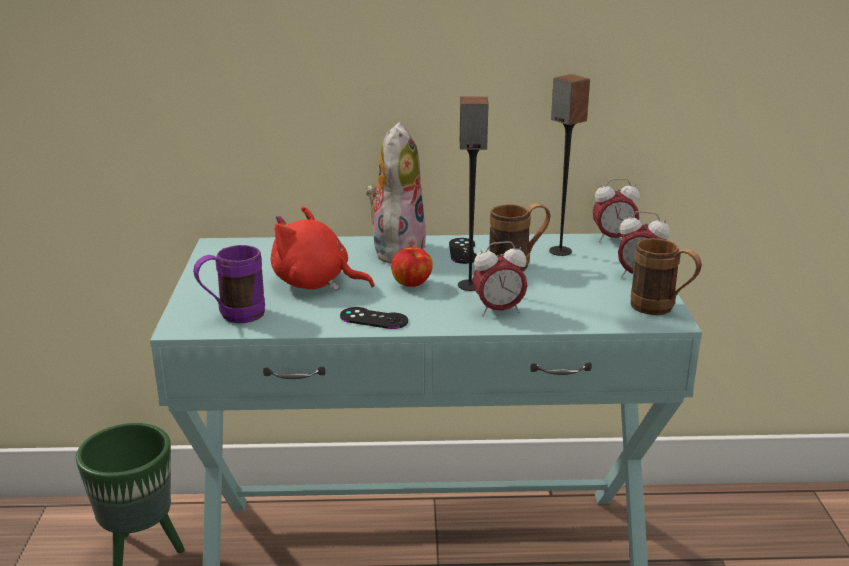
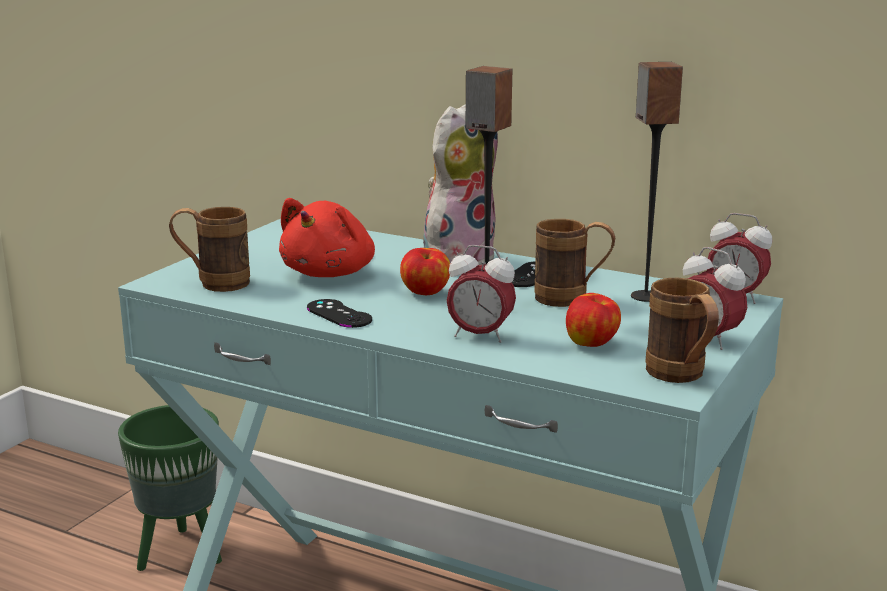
camera: 30 degrees right, 5 degrees down
purple mug [193,245,265,323] -> brown mug [169,207,250,292]
red plush toy [271,206,374,291] -> red plush toy turned 120 degrees counterclockwise [279,198,375,277]
none -> apple [566,293,621,347]

